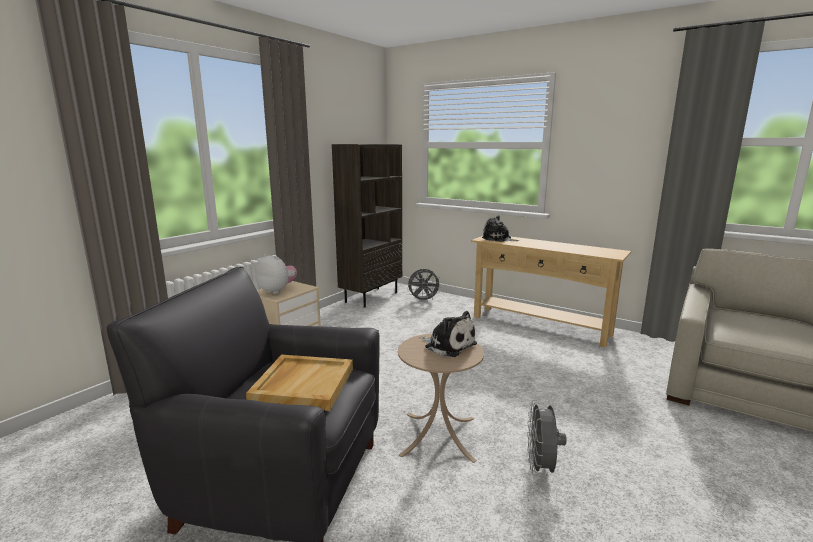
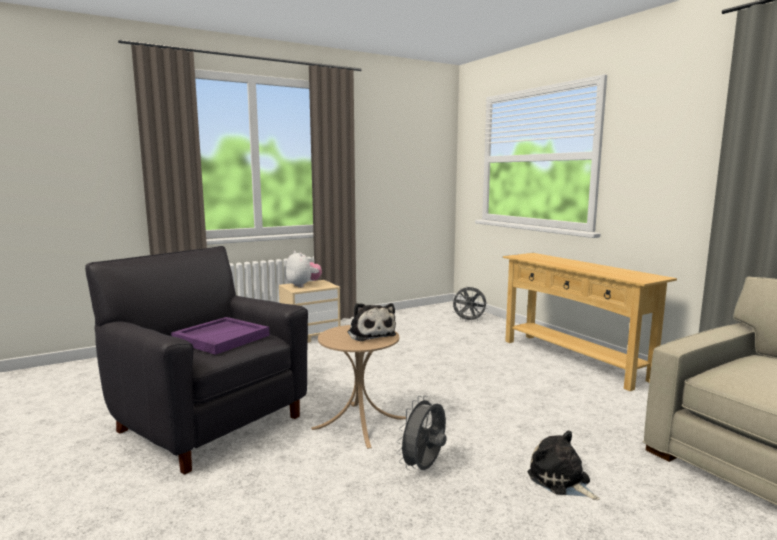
camera: 25 degrees right, 5 degrees down
beige tray [246,355,353,411] -> purple tray [171,317,270,355]
brown bookcase [332,144,402,308] -> none
plush toy [482,215,519,242] -> plush toy moved to [528,430,600,500]

